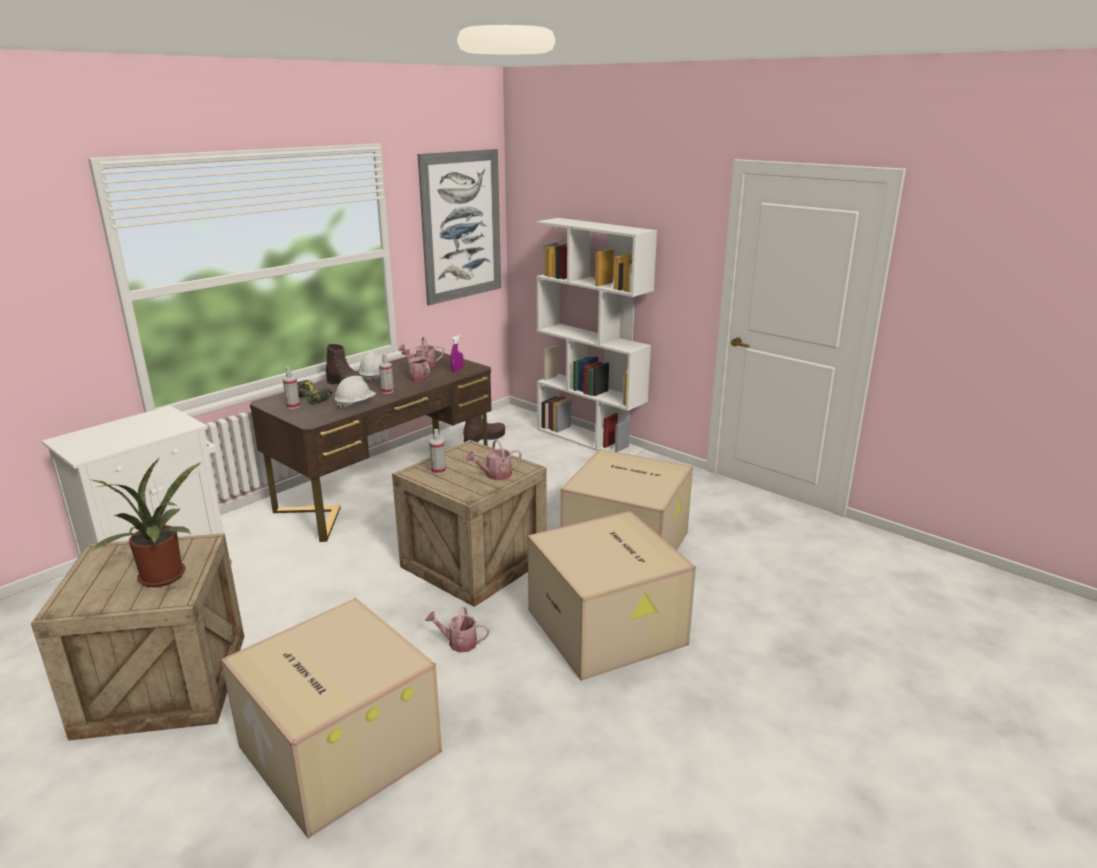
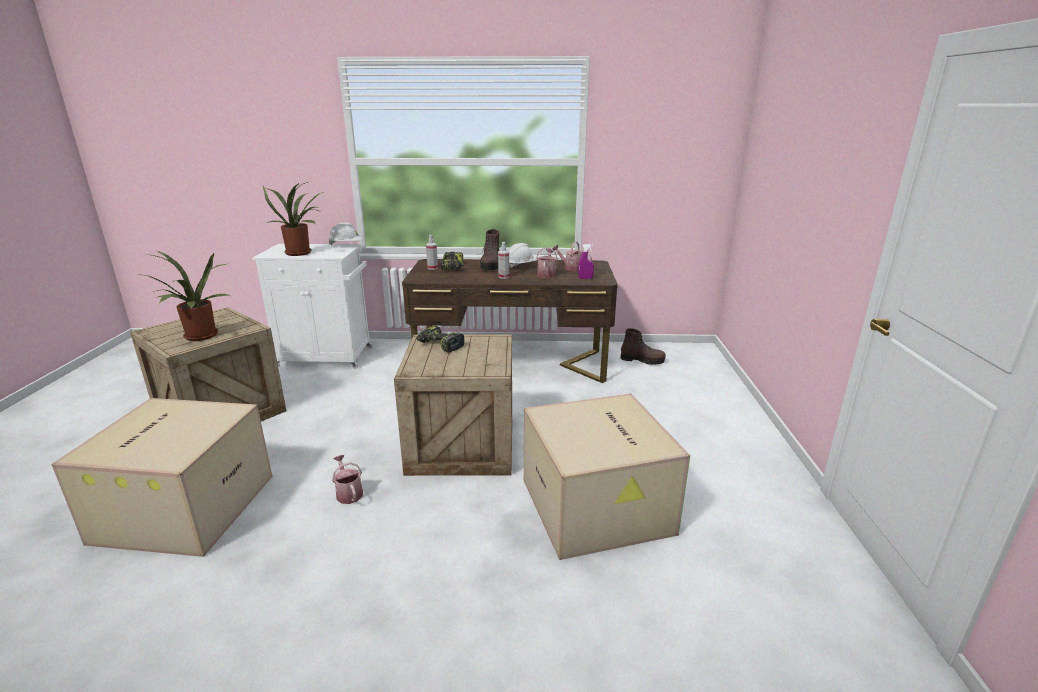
camera: 50 degrees right, 0 degrees up
white hard hat [334,376,376,410] -> white hard hat moved to [328,222,363,246]
picture [418,149,501,305] -> none
spray bottle [429,429,446,474] -> power drill [417,326,464,353]
watering can [466,439,522,480] -> none
cardboard box [528,511,696,681] -> none
white bookcase [536,218,657,456] -> none
none -> potted plant [263,182,323,256]

